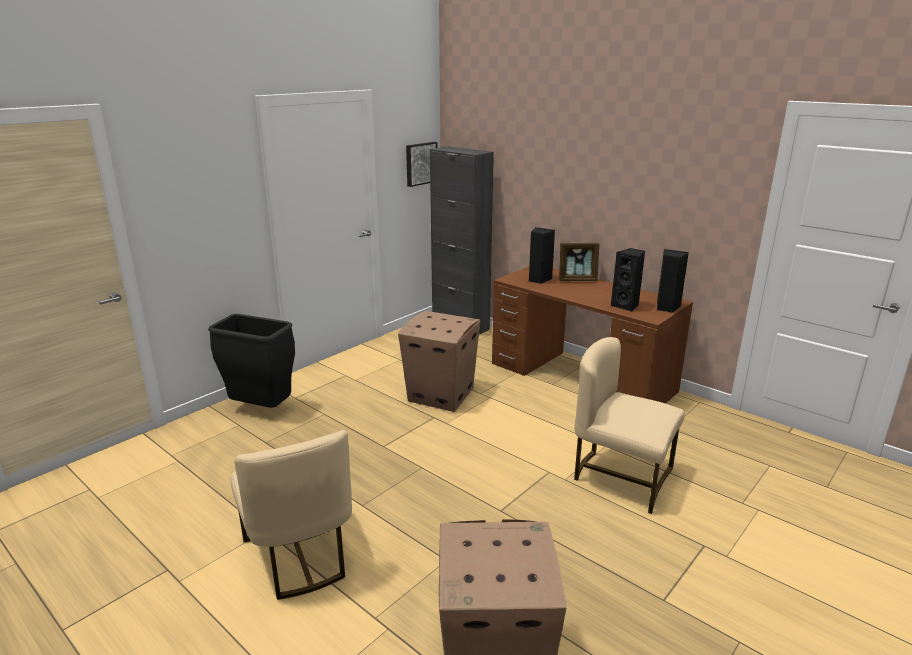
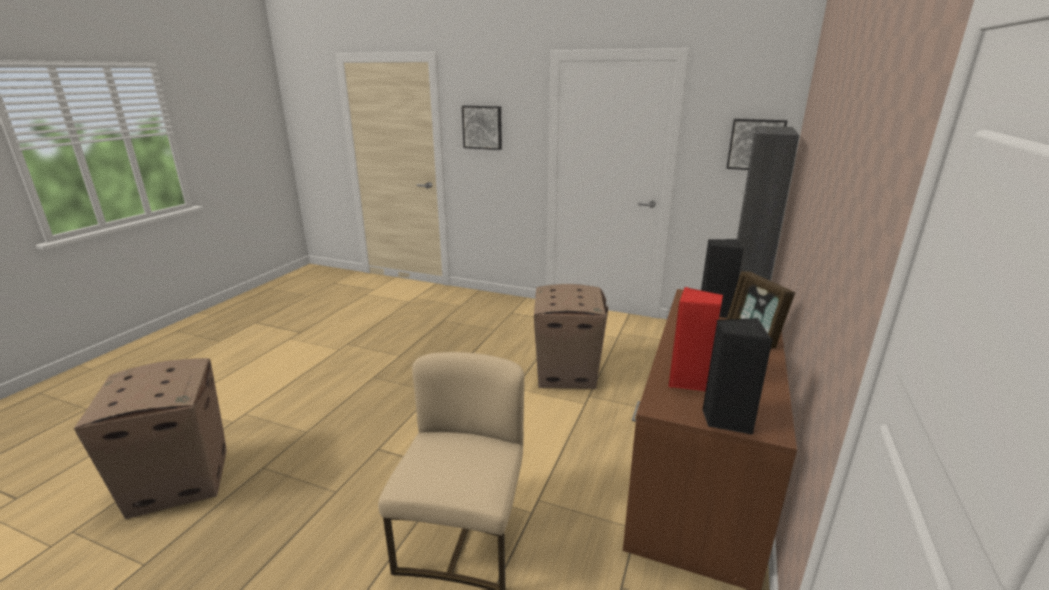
camera: 70 degrees right, 0 degrees up
black trash can [208,314,295,408] -> none
beige chair [231,430,352,600] -> none
black speaker [611,248,645,312] -> red speaker [668,287,723,391]
none -> picture [462,106,502,150]

